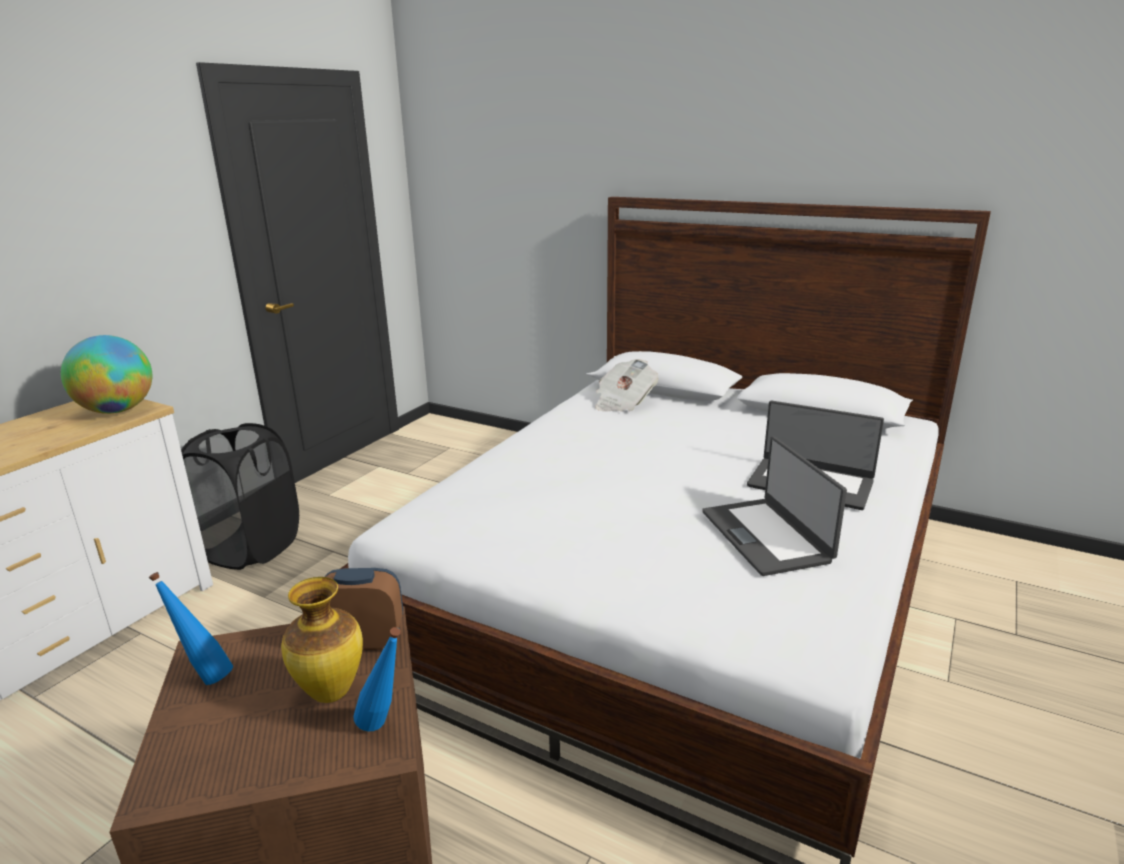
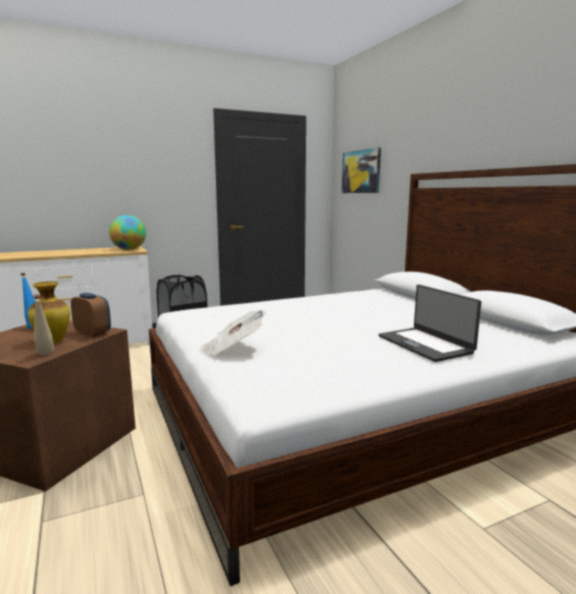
camera: 35 degrees right, 10 degrees down
blue bottle [354,627,401,731] -> beige bottle [34,294,54,355]
newspaper [595,359,658,412] -> newspaper moved to [200,310,266,356]
laptop [702,436,847,576] -> none
none -> picture [342,148,381,193]

